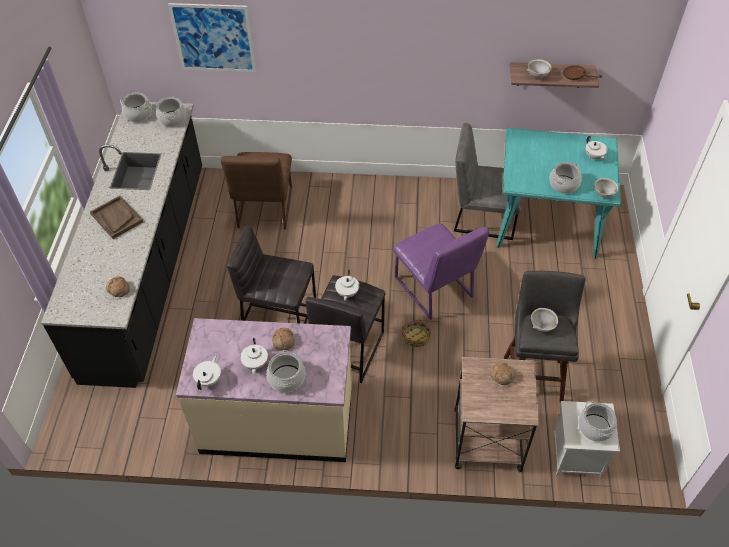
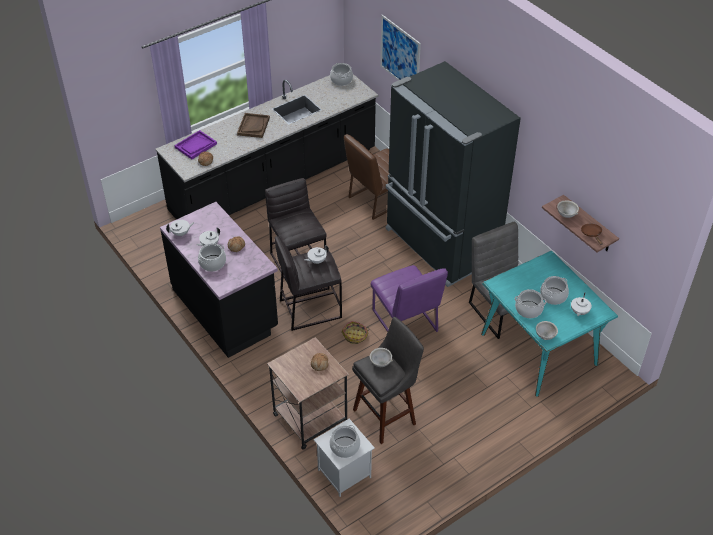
camera: 50 degrees right, 5 degrees down
cooking pot [156,96,186,127] -> cooking pot moved to [540,276,569,305]
beige counter [176,318,352,462] -> black counter [160,202,278,358]
purple chair [393,223,490,320] -> purple chair turned 45 degrees counterclockwise [371,265,448,332]
none -> purple tray [174,130,217,159]
none -> black fridge [385,61,521,287]

